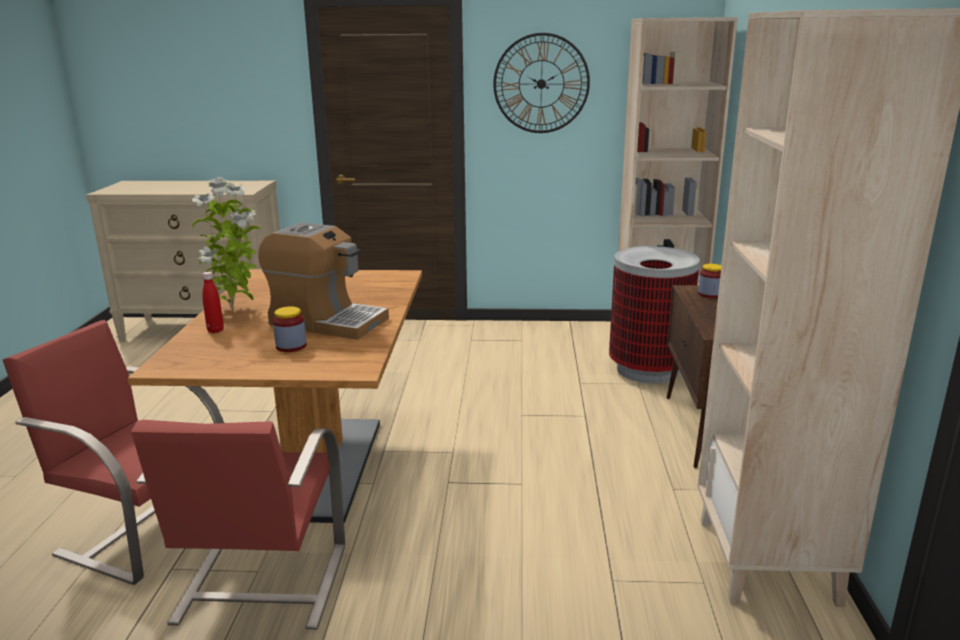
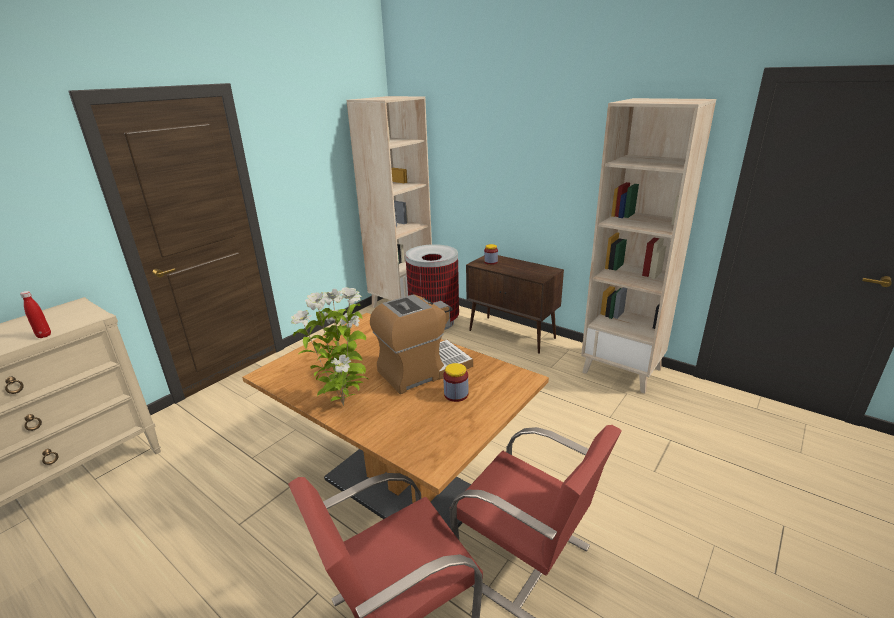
camera: 55 degrees left, 5 degrees up
red bottle [202,272,224,333] -> red bottle moved to [20,291,51,338]
wall clock [493,33,590,133] -> none

